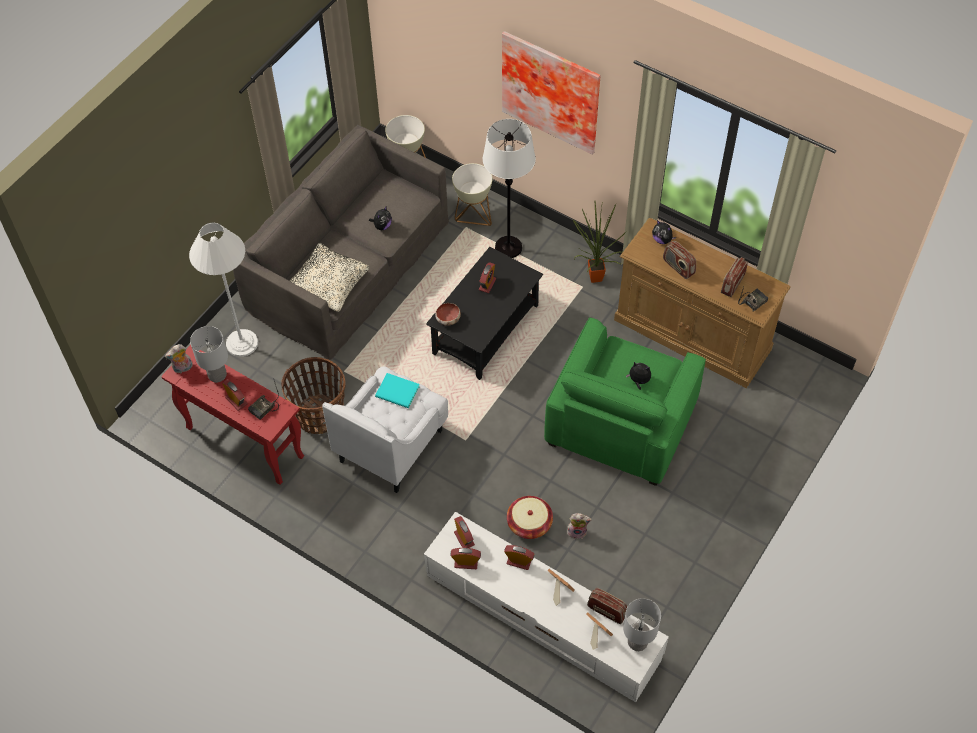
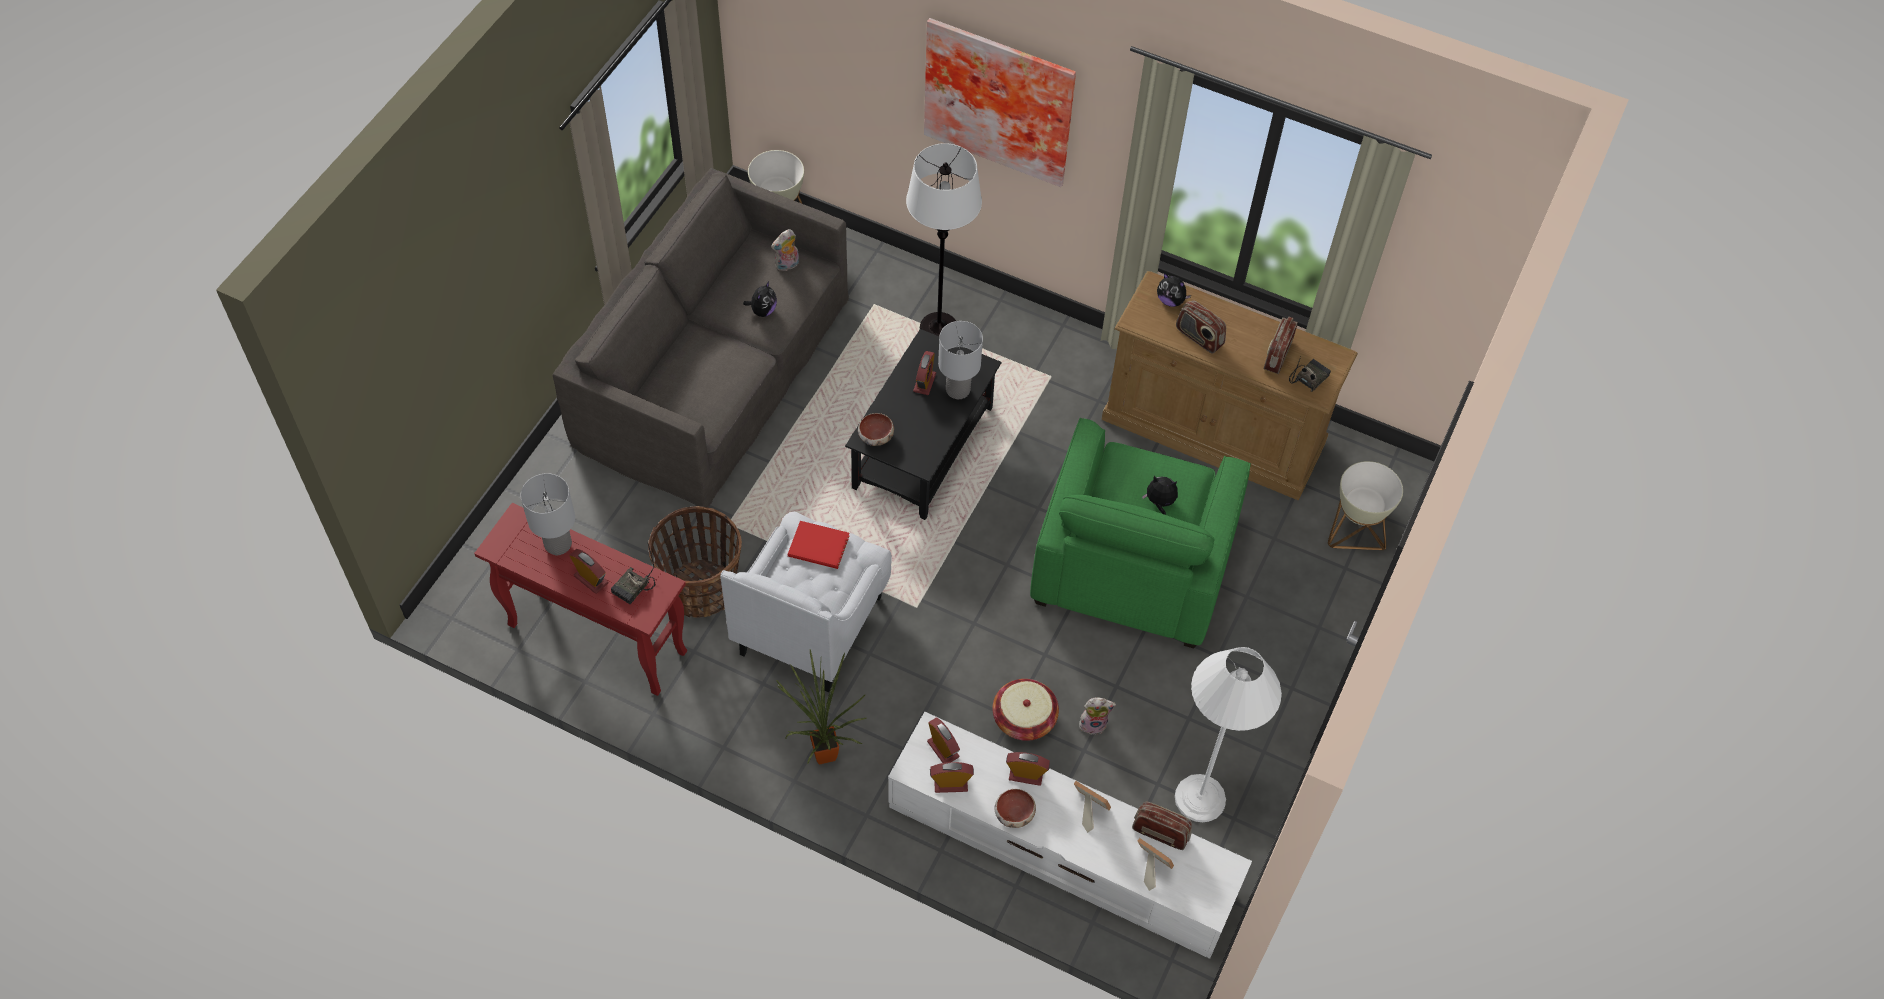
camera: 10 degrees left, 0 degrees up
plush toy [165,344,192,373] -> plush toy moved to [771,229,799,271]
white floor lamp [189,222,258,357] -> white floor lamp moved to [1175,647,1282,822]
beige pillow [289,243,369,312] -> none
turquoise book [375,373,420,408] -> red book [788,521,850,569]
planter [452,163,493,226] -> planter moved to [1328,461,1403,550]
potted plant [573,201,627,283] -> potted plant moved to [776,650,866,764]
grey table lamp [623,598,661,651] -> grey table lamp moved to [938,321,983,399]
none -> bowl [994,789,1036,828]

